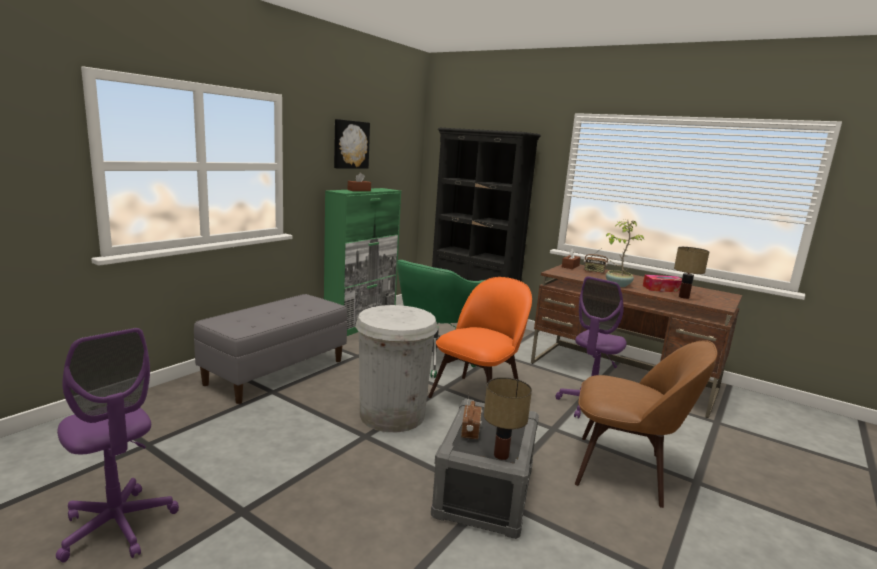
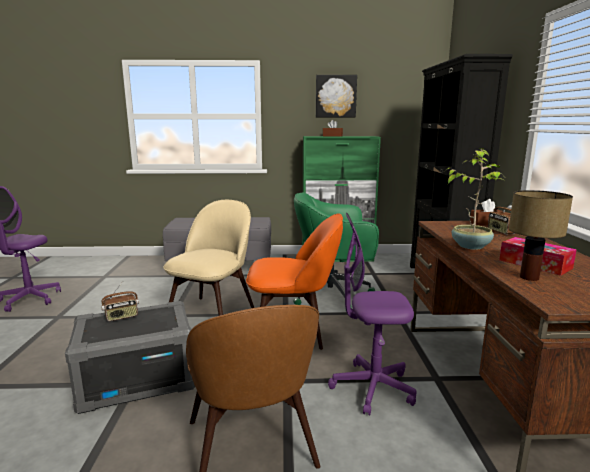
camera: 55 degrees right, 0 degrees up
white trash can [355,305,438,432] -> beige chair [163,200,254,316]
table lamp [484,377,532,460] -> none

